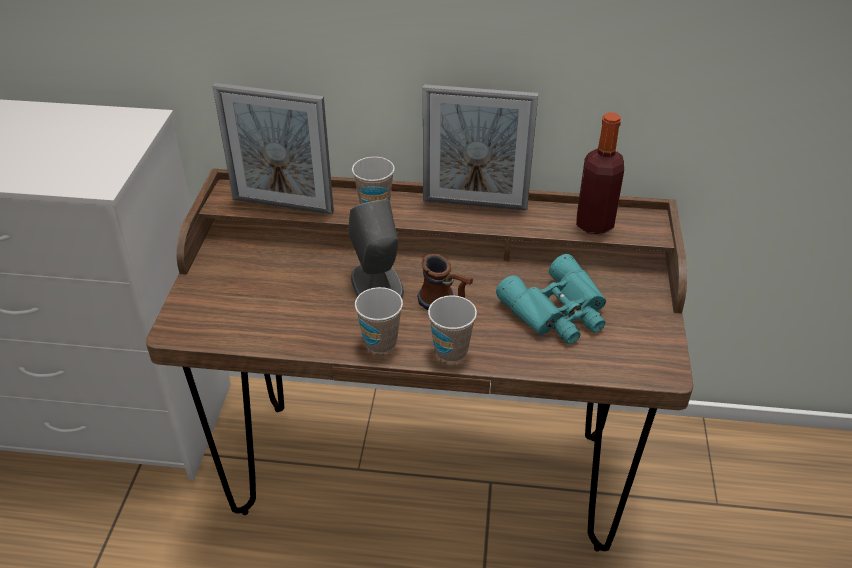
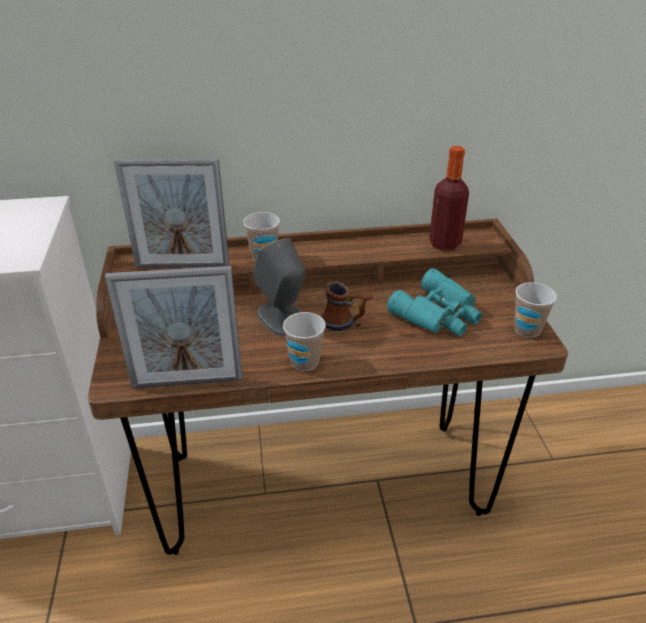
camera: 15 degrees left, 5 degrees down
picture frame [423,84,538,211] -> picture frame moved to [105,266,242,389]
cup [428,295,477,362] -> cup moved to [514,282,557,338]

